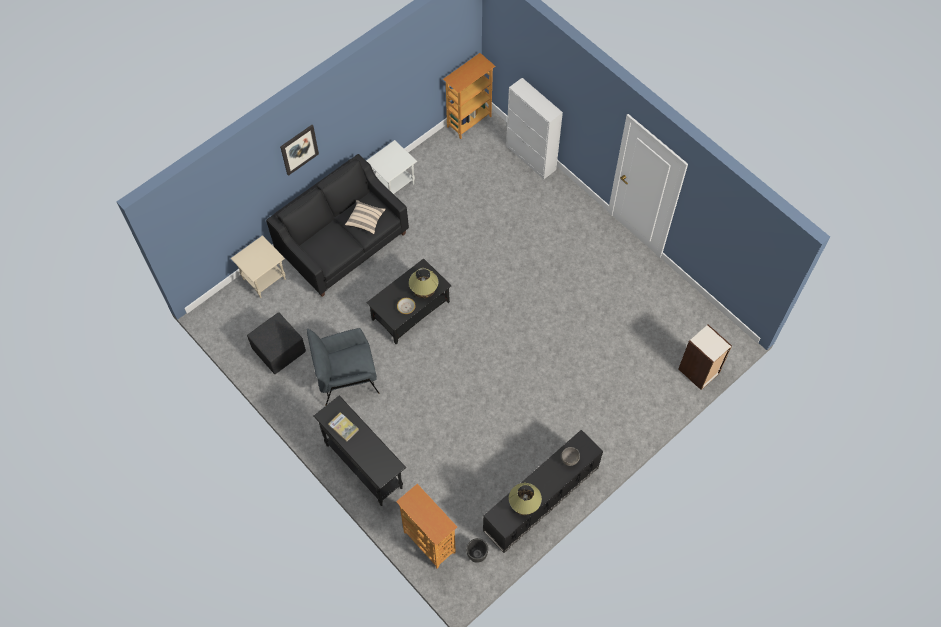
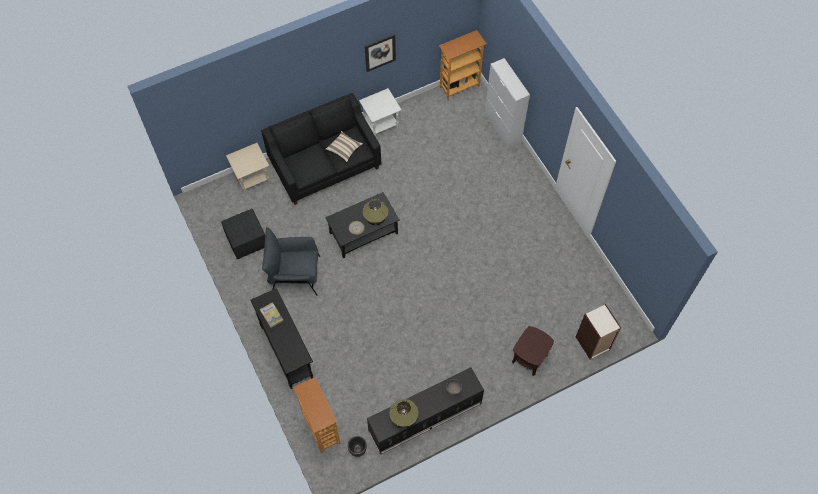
camera: 15 degrees right, 0 degrees up
picture [280,125,319,176] -> picture moved to [365,34,396,72]
none -> brown side table [512,326,554,376]

